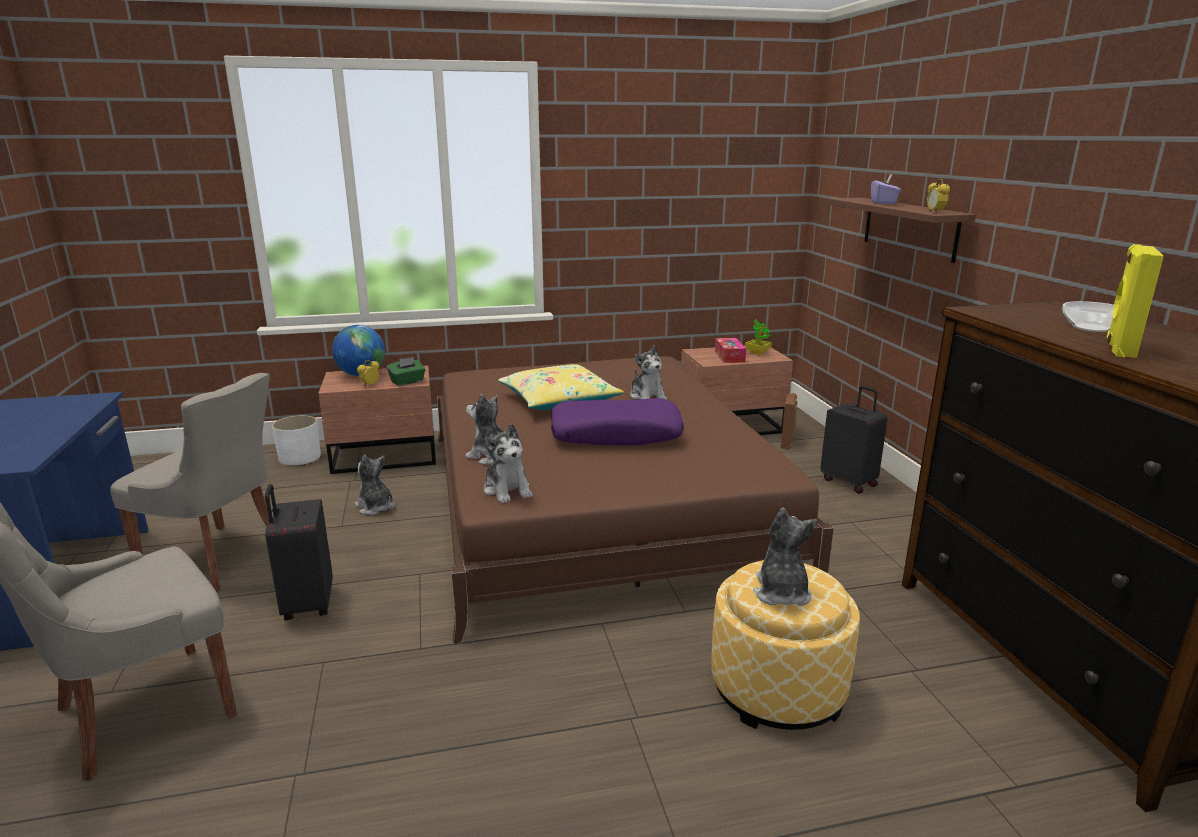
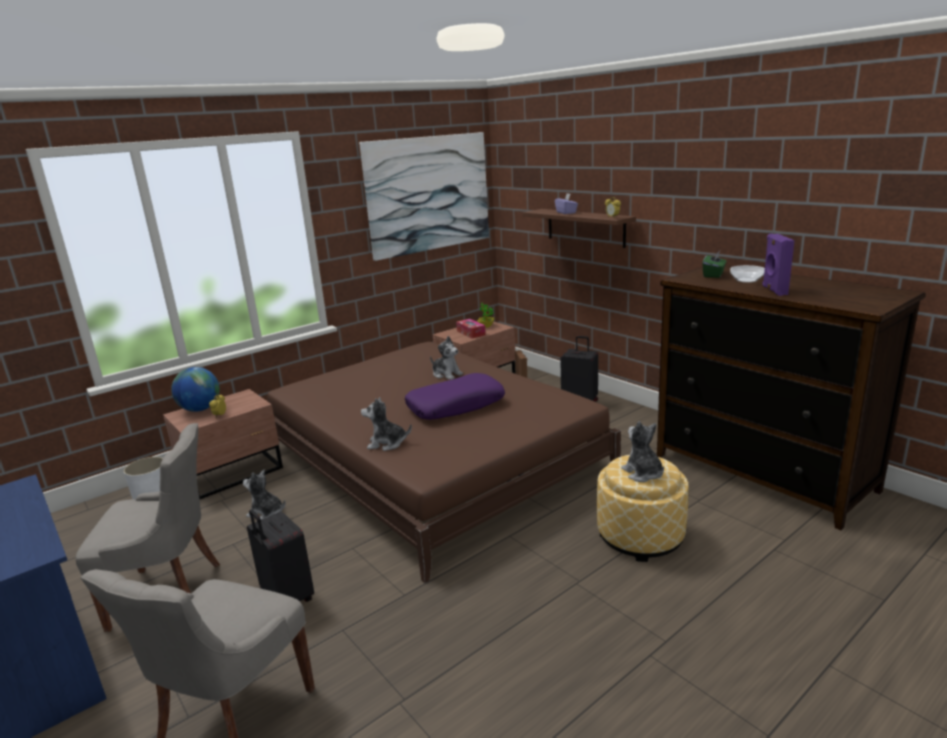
camera: 25 degrees left, 0 degrees up
green tissue box [387,357,426,386] -> green tissue box moved to [703,251,726,278]
plush toy [484,423,533,504] -> none
yellow pillow [498,364,624,410] -> none
yellow speaker [1107,244,1164,358] -> purple speaker [762,234,795,296]
none -> picture [359,132,489,261]

